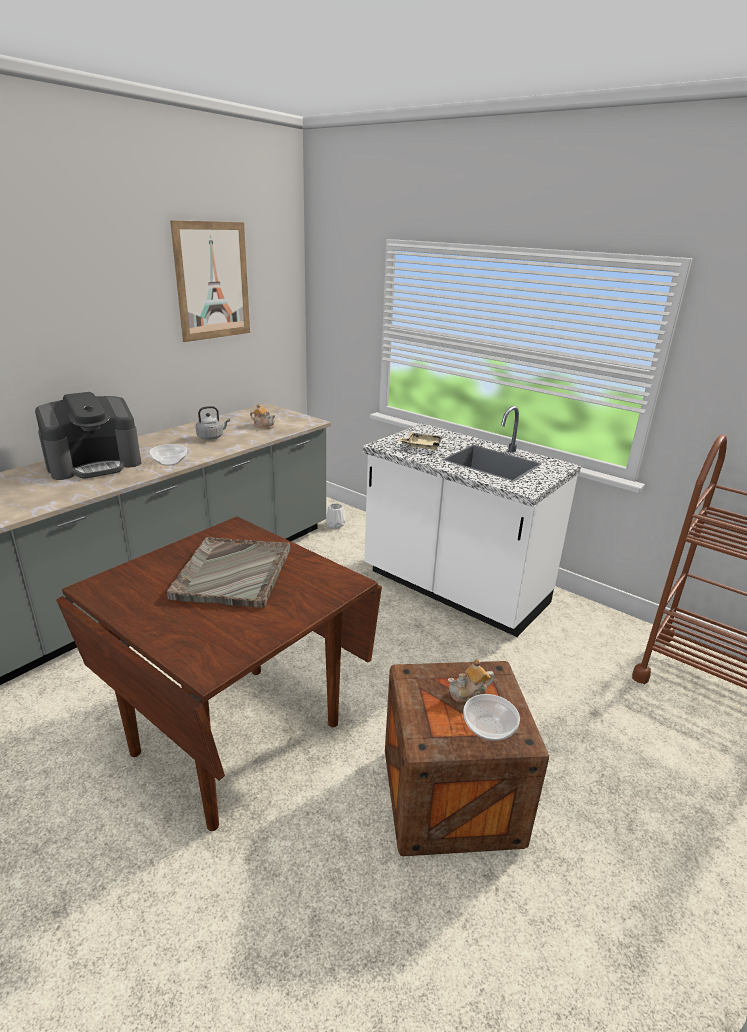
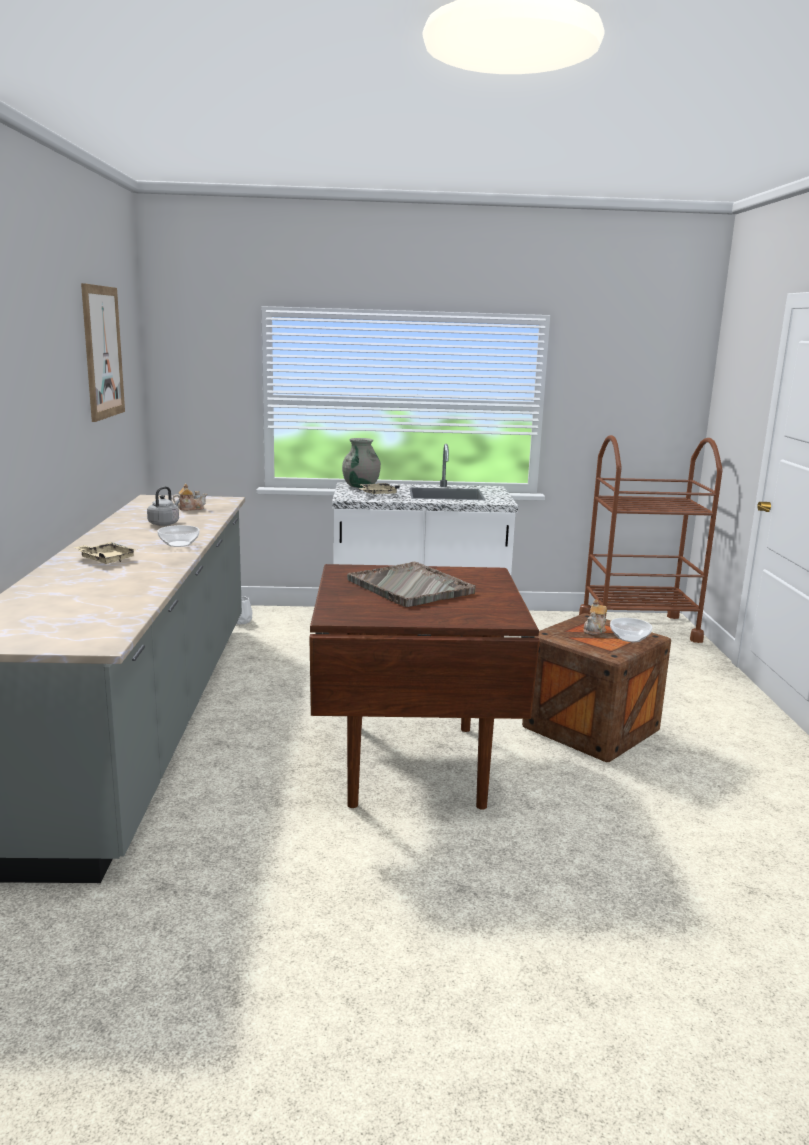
camera: 40 degrees left, 10 degrees down
coffee machine [35,392,141,480] -> beige tray [73,542,137,564]
none -> grey vase [342,438,381,488]

